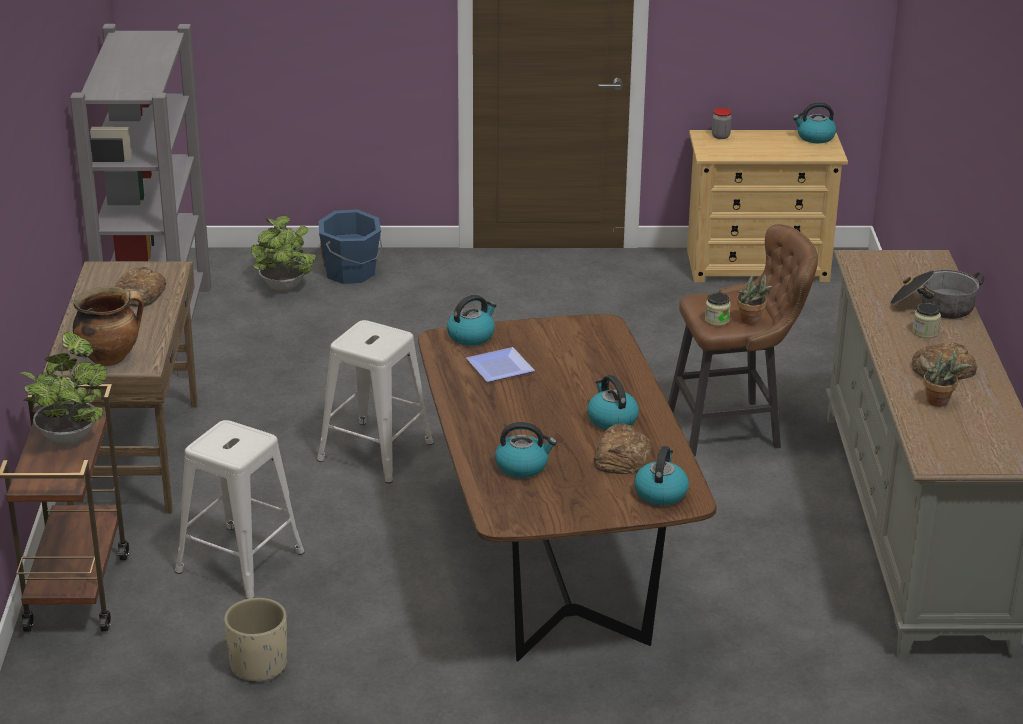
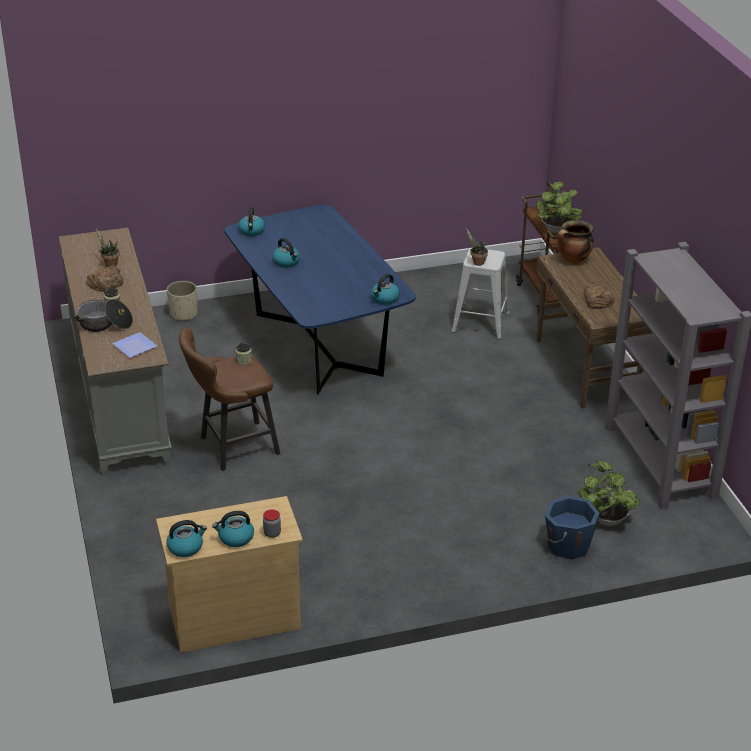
camera: 165 degrees right, 5 degrees up
beige planter [224,598,287,682] -> beige planter moved to [167,281,197,320]
white stool [317,320,433,483] -> none
brown dining table [418,314,717,661] -> blue dining table [224,205,416,394]
plate [466,347,535,382] -> plate moved to [112,332,157,358]
kettle [495,422,557,478] -> kettle moved to [212,511,254,547]
bread [594,423,652,474] -> none
potted plant [737,273,773,324] -> potted plant moved to [466,228,488,266]

